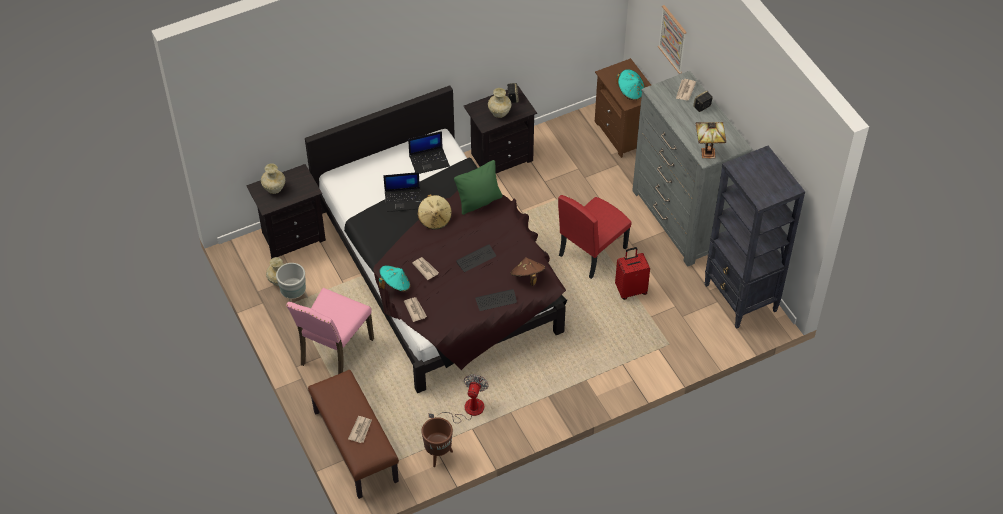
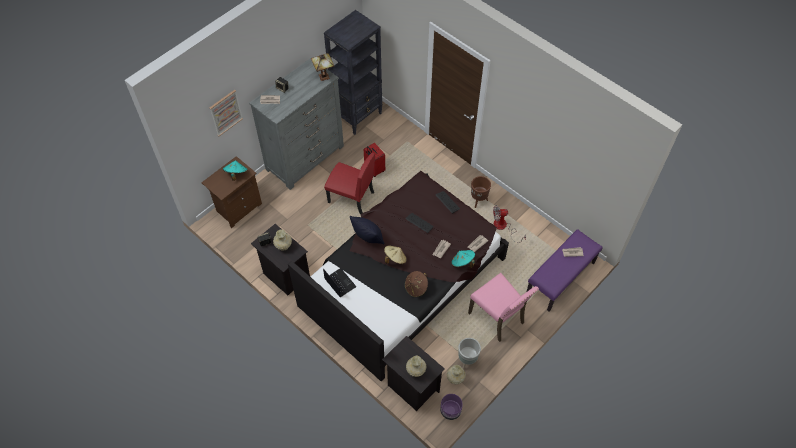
camera: 110 degrees left, 5 degrees up
pink chair [286,288,374,374] -> pink chair turned 45 degrees clockwise [468,273,539,342]
brown bench [308,370,399,499] -> purple bench [527,229,603,312]
laptop [383,172,421,212] -> none
brown planter [422,417,453,467] -> brown planter moved to [471,176,491,208]
green pillow [454,160,503,215] -> black pillow [350,216,385,244]
brown hat [511,257,545,286] -> brown hat moved to [405,271,428,297]
none -> purple planter [440,394,463,420]

